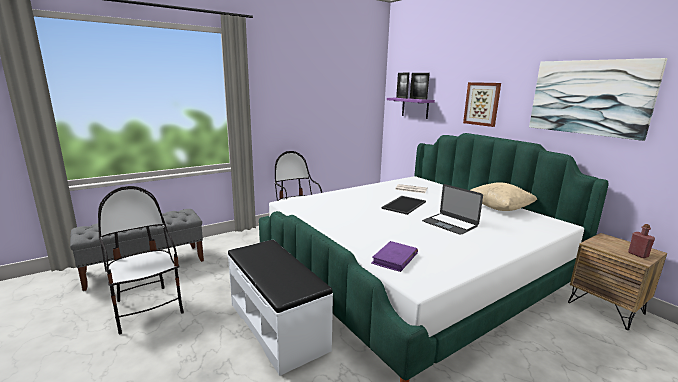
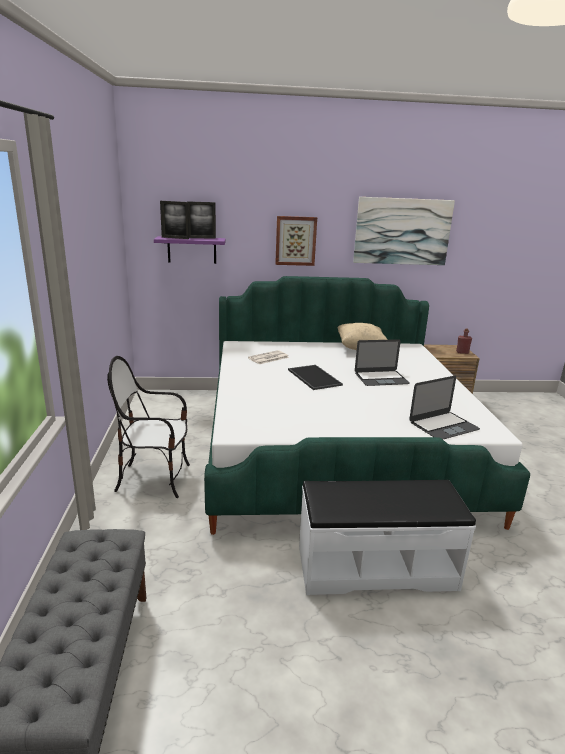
camera: 60 degrees left, 5 degrees up
chair [98,186,184,335] -> none
purple book [371,241,418,272] -> laptop [409,376,480,439]

